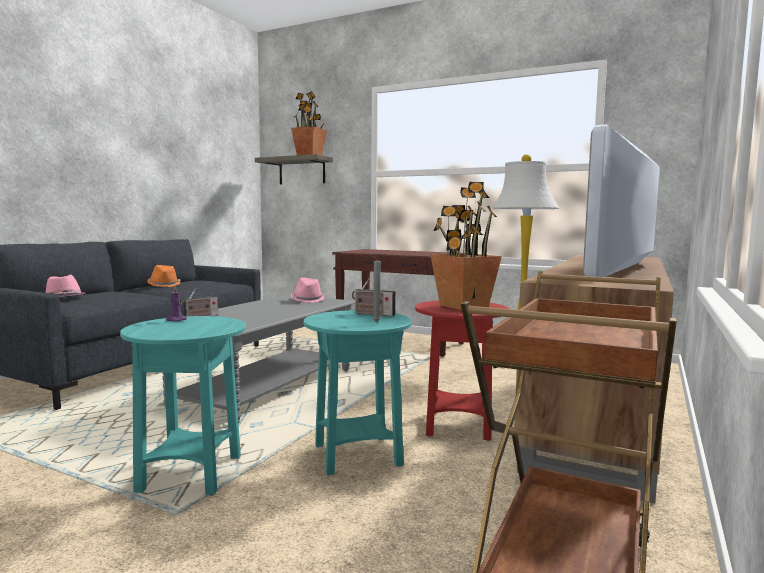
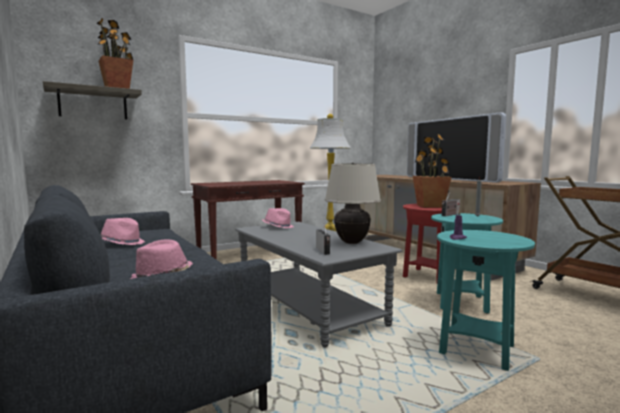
camera: 60 degrees left, 0 degrees up
orange hat [147,265,181,287] -> pink hat [100,218,145,245]
none -> beige table lamp [325,163,381,244]

